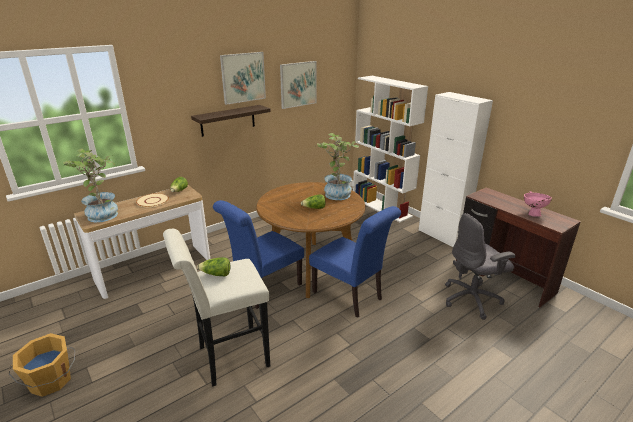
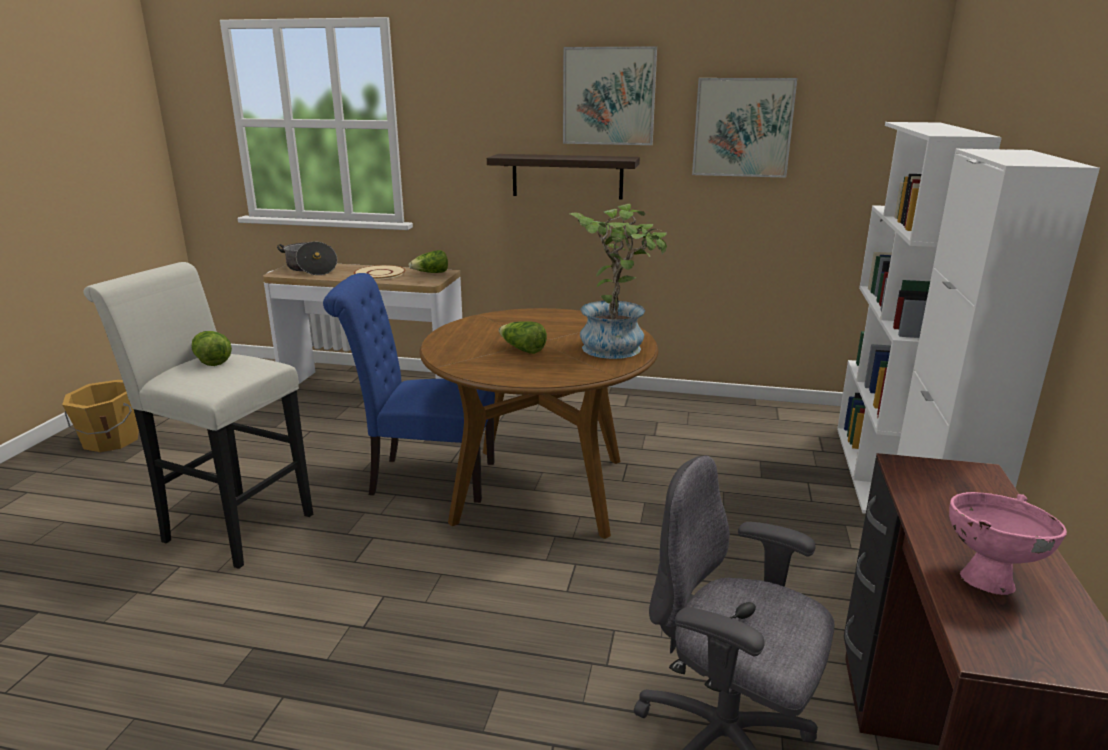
camera: 50 degrees right, 5 degrees down
potted plant [63,149,118,223] -> cooking pot [277,242,337,275]
blue chair [309,206,401,318] -> none

